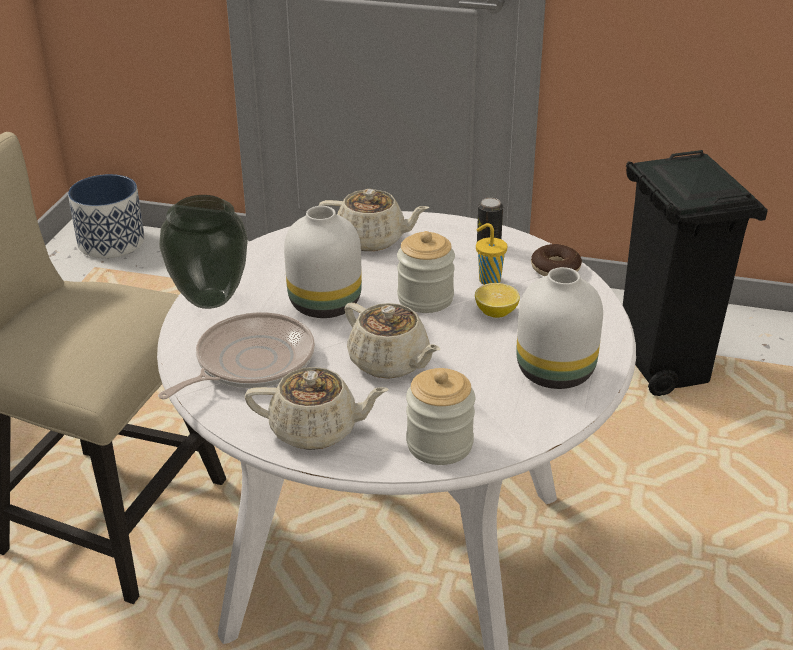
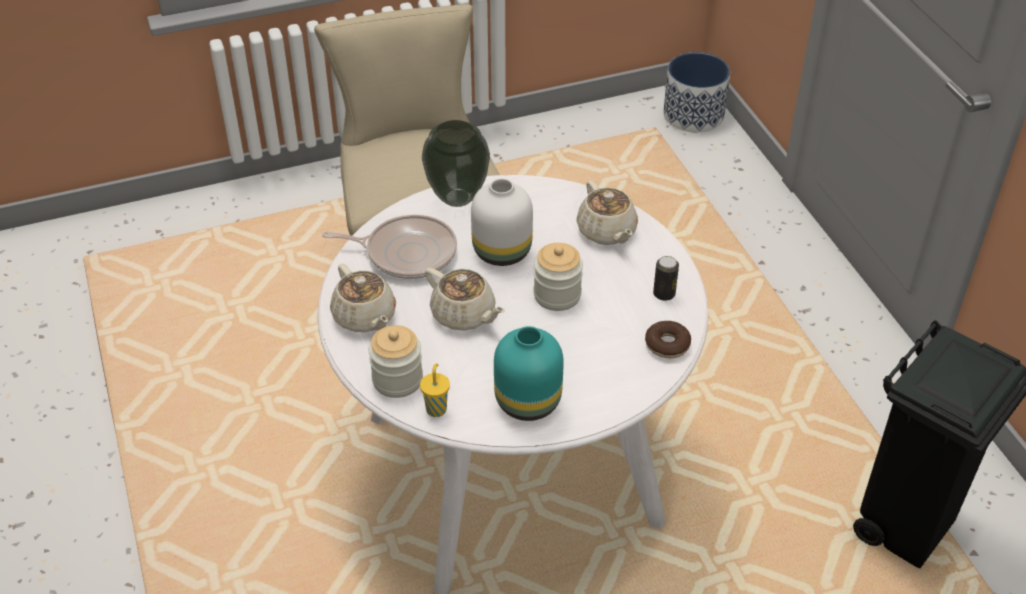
camera: 55 degrees right, 10 degrees up
beige teapot [345,303,440,379] -> beige teapot turned 60 degrees counterclockwise [425,268,505,331]
lemon [475,283,520,318] -> none
yellow cup [476,223,508,285] -> yellow cup moved to [420,363,450,417]
white vase [516,267,603,389] -> turquoise vase [494,326,564,421]

